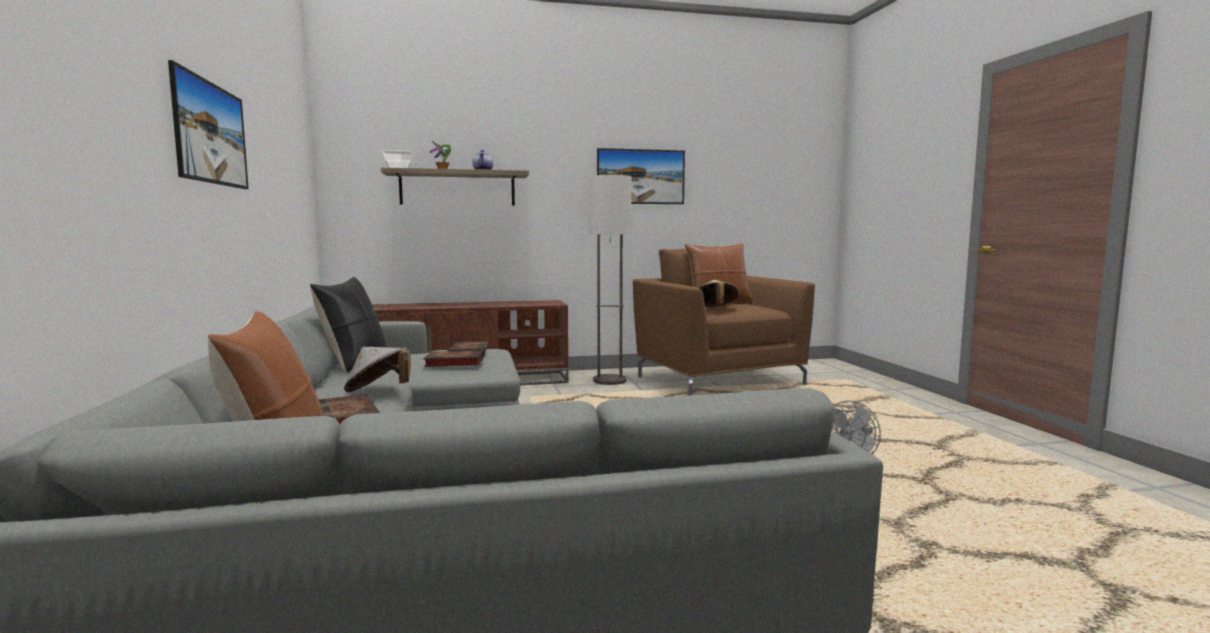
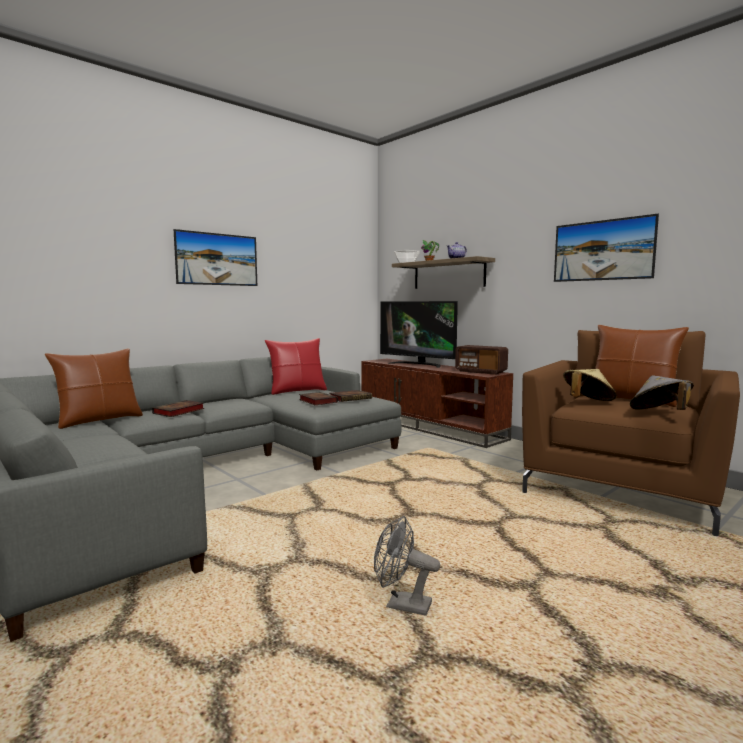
camera: 60 degrees right, 0 degrees up
black pillow [310,277,387,372] -> red pillow [265,338,327,395]
grey hat [344,347,411,392] -> grey hat moved to [630,375,694,410]
floor lamp [589,175,631,385] -> none
none -> television [380,301,458,368]
none -> radio [455,345,508,375]

